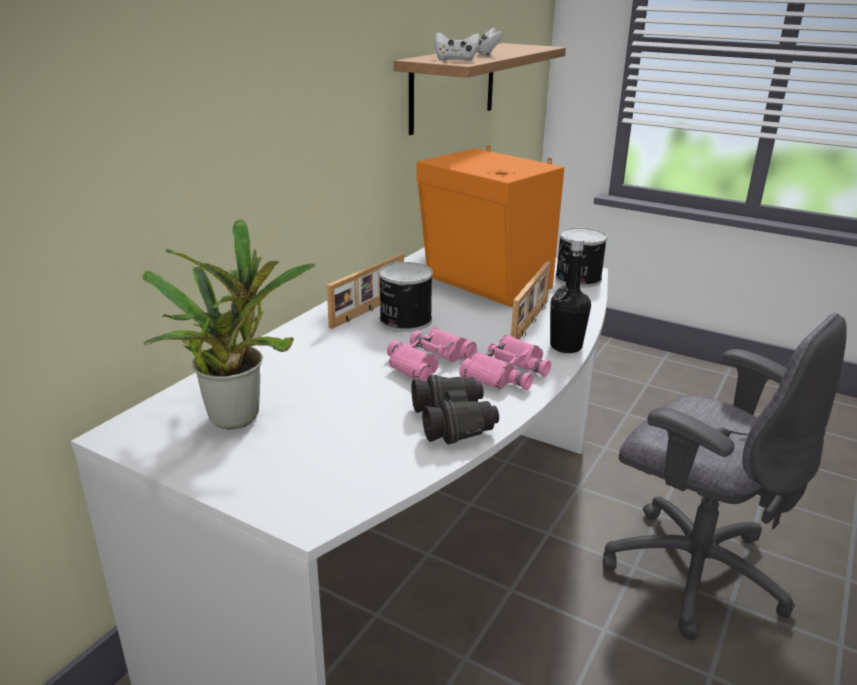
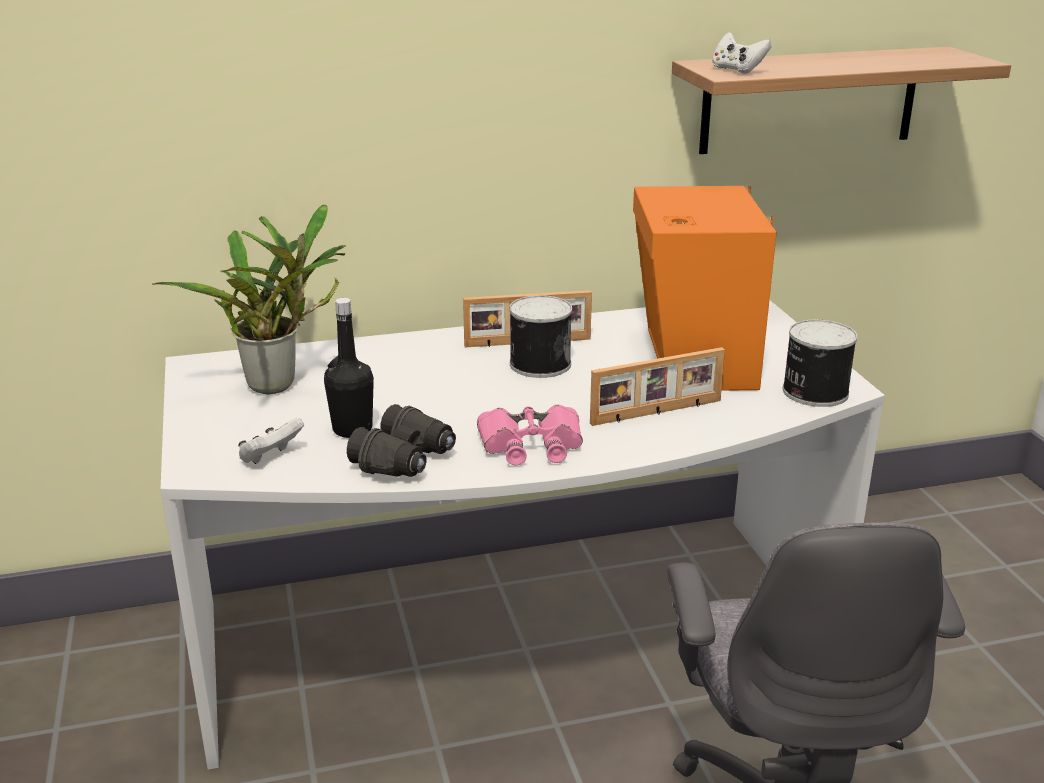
camera: 45 degrees right, 0 degrees up
pink binoculars [387,327,477,381] -> none
white game controller [477,28,504,55] -> white game controller moved to [238,418,304,464]
black bottle [550,237,591,353] -> black bottle moved to [324,298,374,438]

